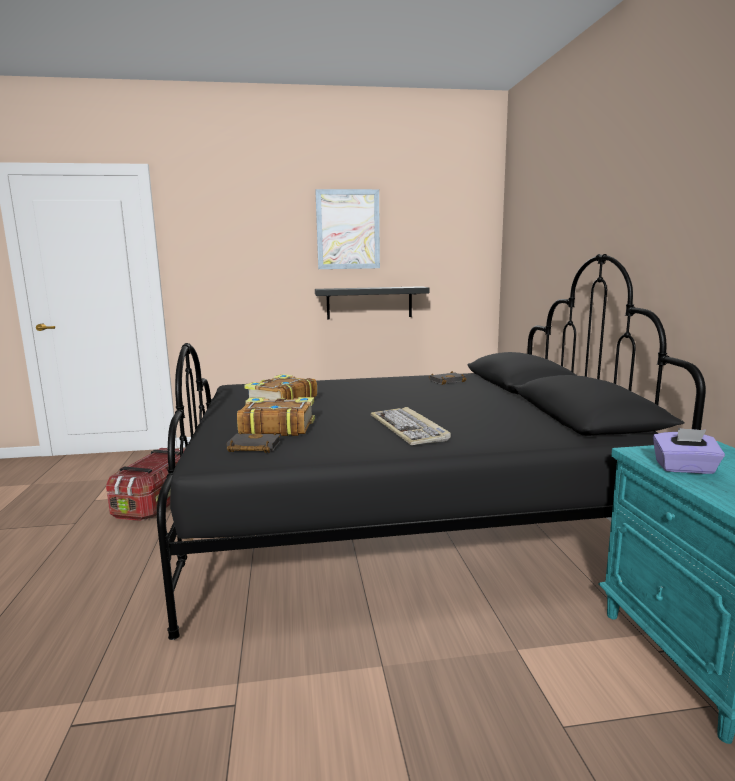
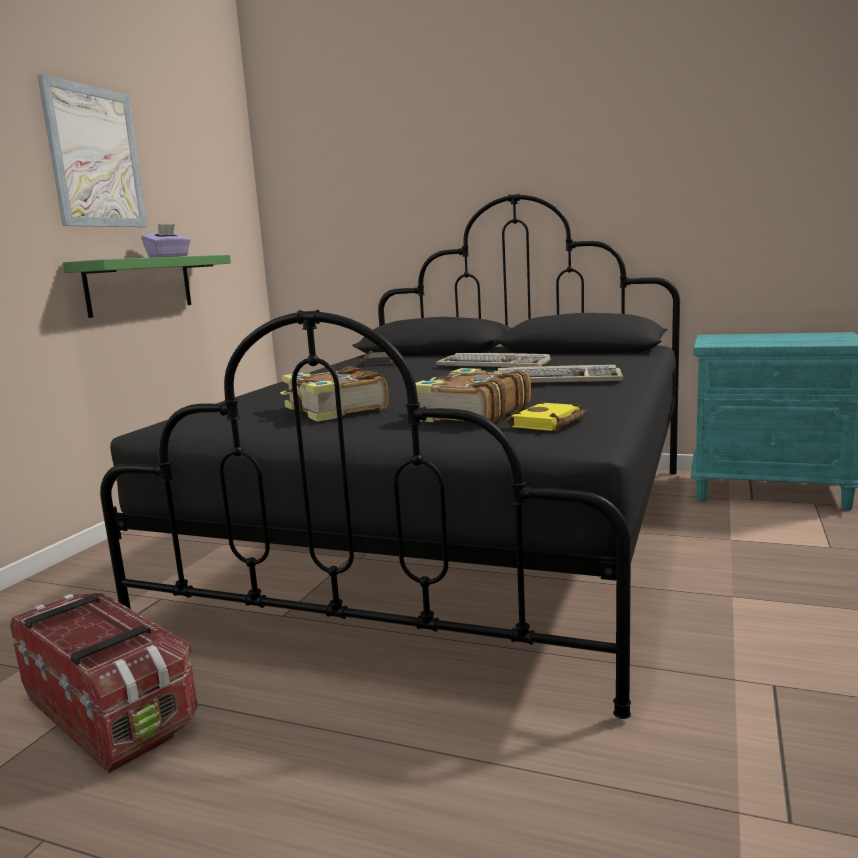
camera: 60 degrees left, 0 degrees up
black book [226,432,281,453] -> yellow book [506,400,587,432]
black shelf [315,286,429,320] -> green shelf [63,255,231,318]
purple tissue box [653,428,725,474] -> purple tissue box moved to [141,224,190,258]
none -> keyboard [436,353,551,367]

